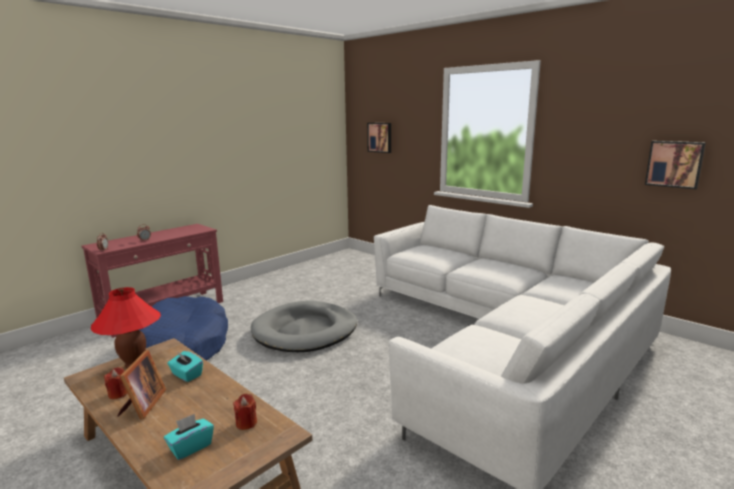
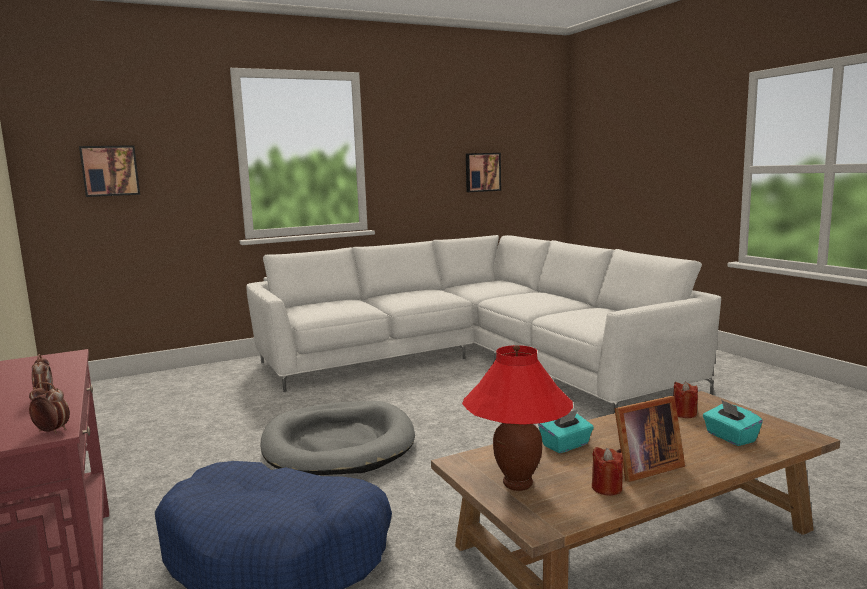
camera: 70 degrees left, 5 degrees down
picture frame [117,350,166,420] -> picture frame turned 135 degrees clockwise [614,396,685,482]

